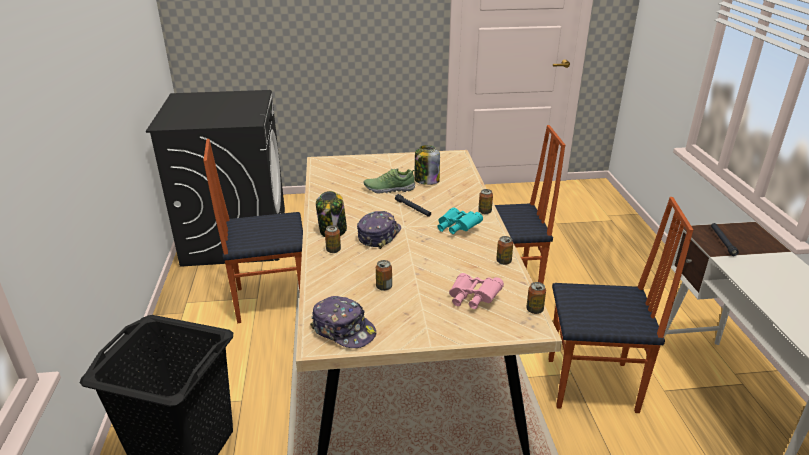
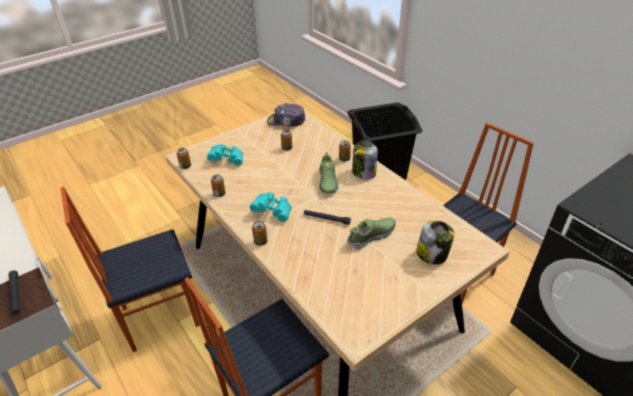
camera: 150 degrees right, 10 degrees up
cap [357,211,401,249] -> shoe [319,152,339,194]
jar [415,145,440,185] -> jar moved to [416,221,455,264]
pink binoculars [449,273,504,309] -> turquoise binoculars [207,144,243,166]

